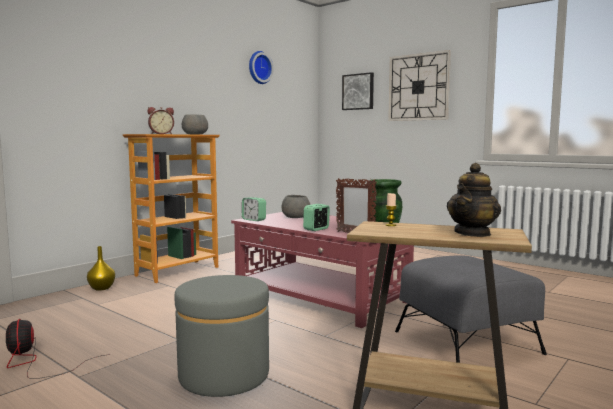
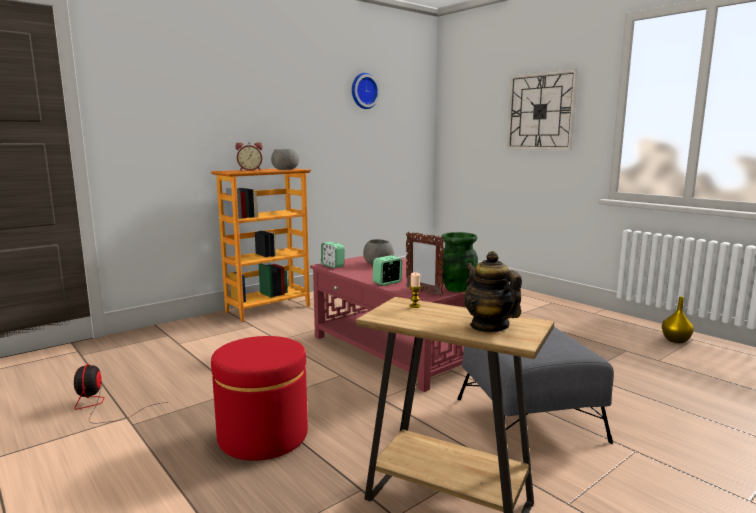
camera: 10 degrees right, 5 degrees up
yellow vase [87,246,115,291] -> yellow vase moved to [662,297,694,343]
grey ottoman [174,275,269,397] -> red ottoman [211,336,308,461]
picture [342,72,374,110] -> none
teapot [447,163,501,237] -> teapot turned 105 degrees clockwise [464,251,522,332]

